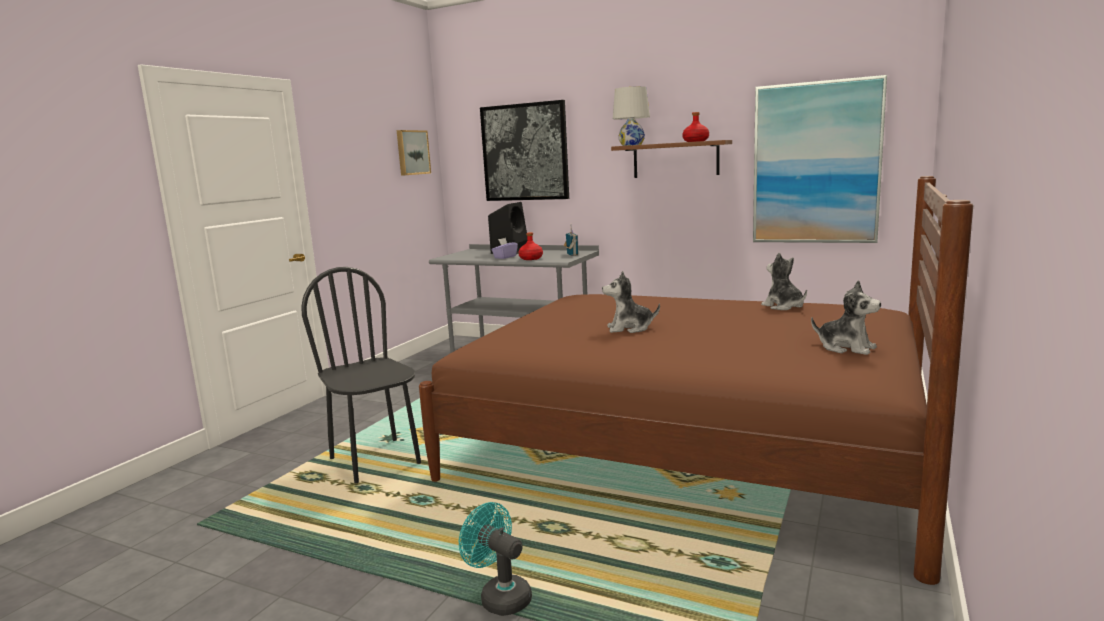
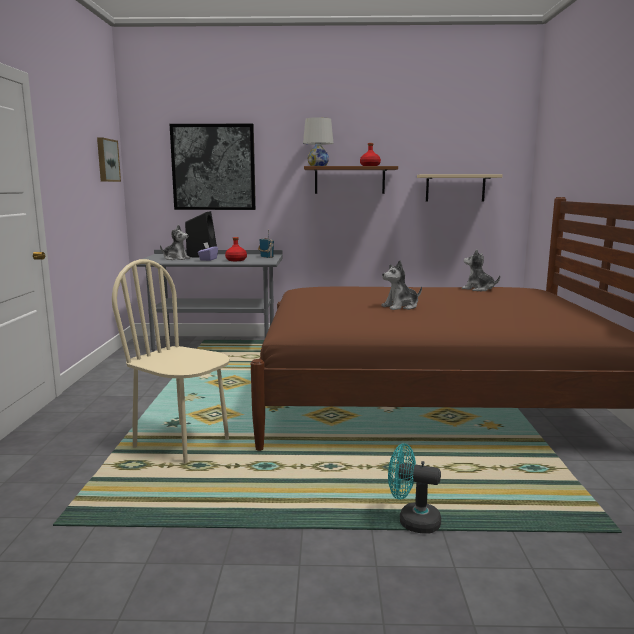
camera: 25 degrees left, 0 degrees up
black chair [301,267,421,483] -> beige chair [112,259,230,463]
picture [753,75,887,243] -> beige shelf [417,174,503,202]
plush toy [811,280,881,355] -> plush toy moved to [160,225,190,260]

